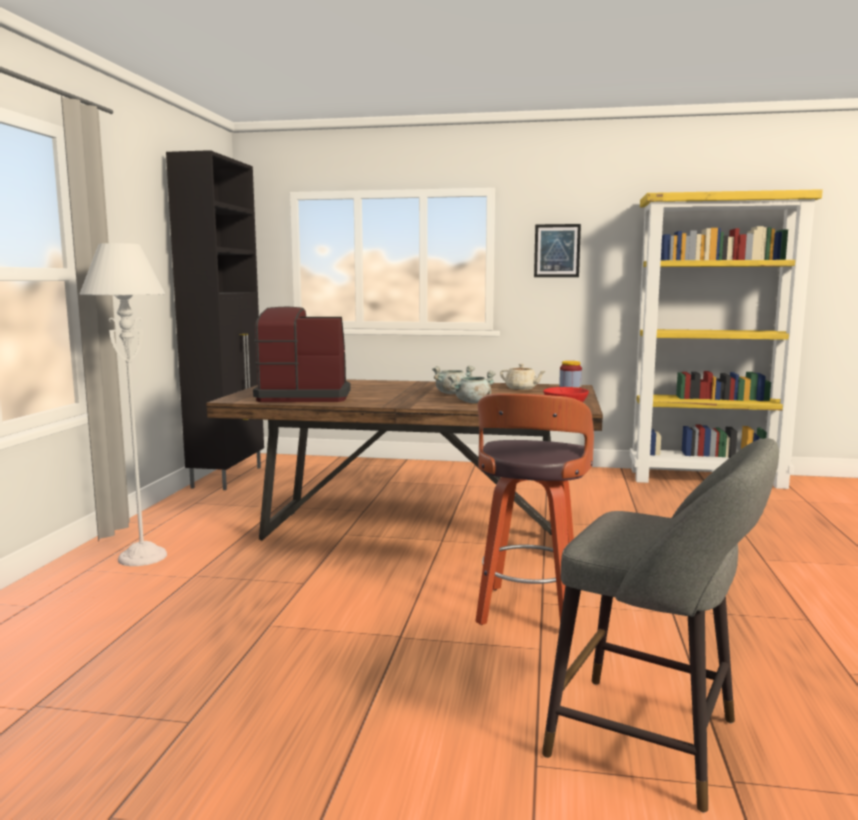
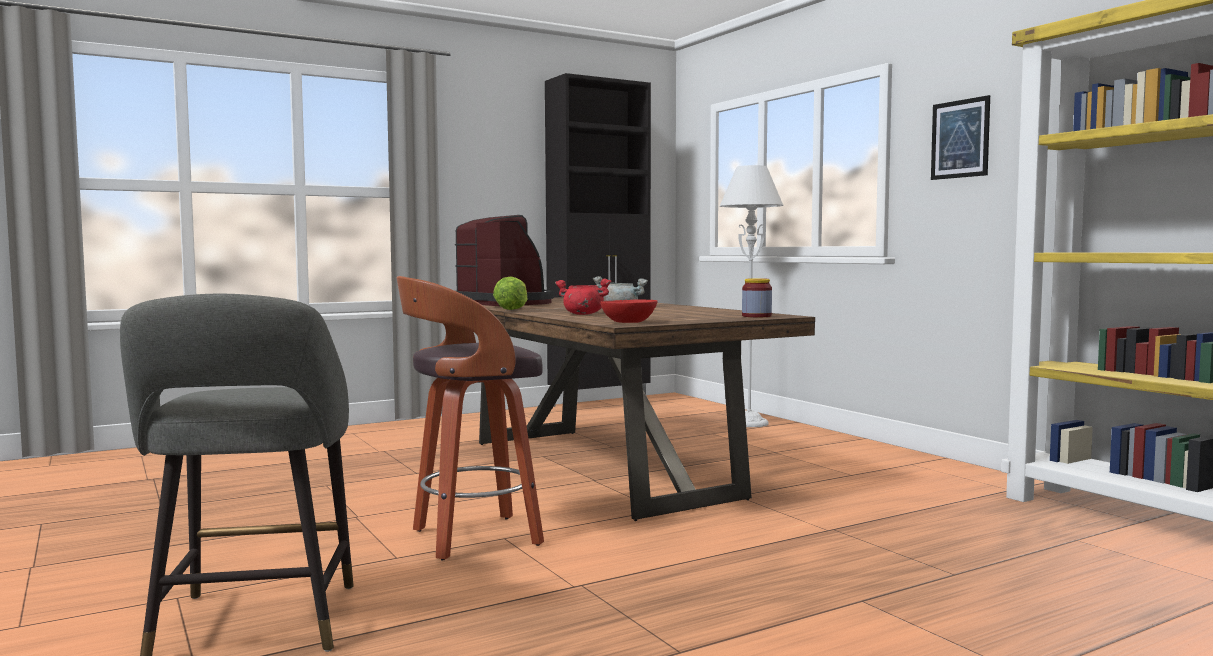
camera: 50 degrees right, 5 degrees down
grey floor lamp [80,243,167,566] -> grey floor lamp moved to [720,165,783,427]
grey cooking pot [448,371,496,403] -> red cooking pot [555,279,611,315]
beige teapot [500,364,546,390] -> none
none -> lettuce [493,277,527,310]

